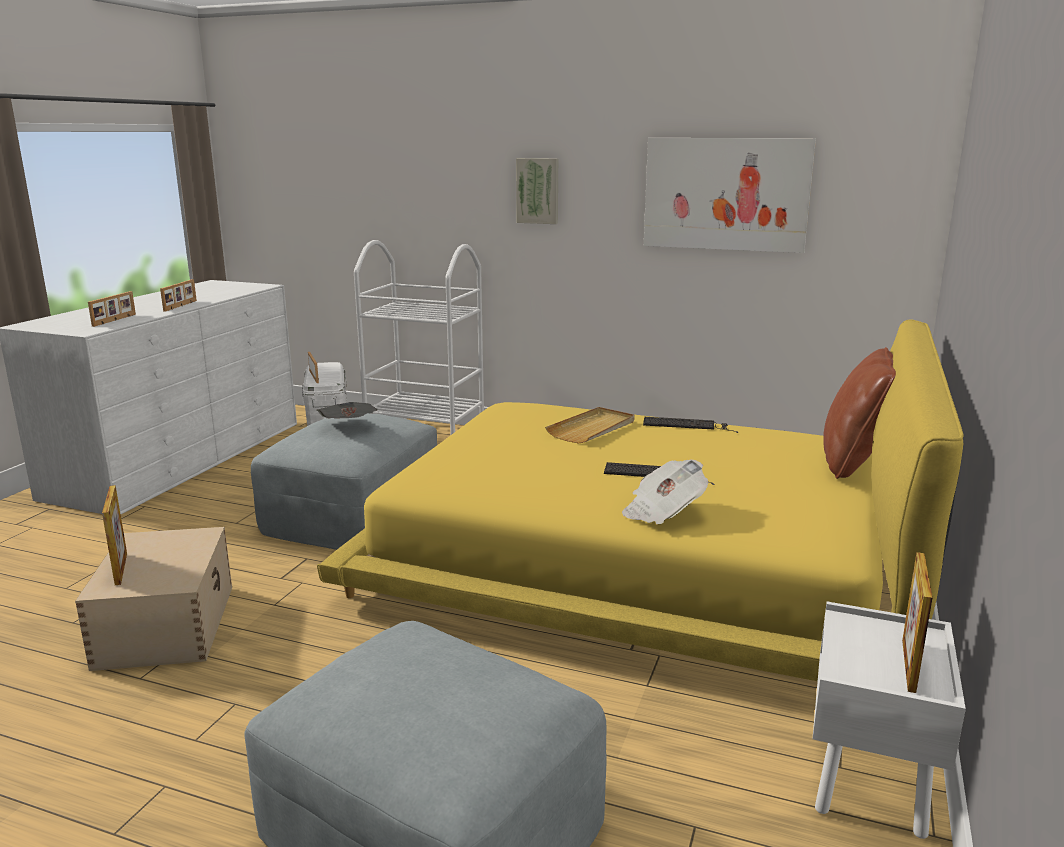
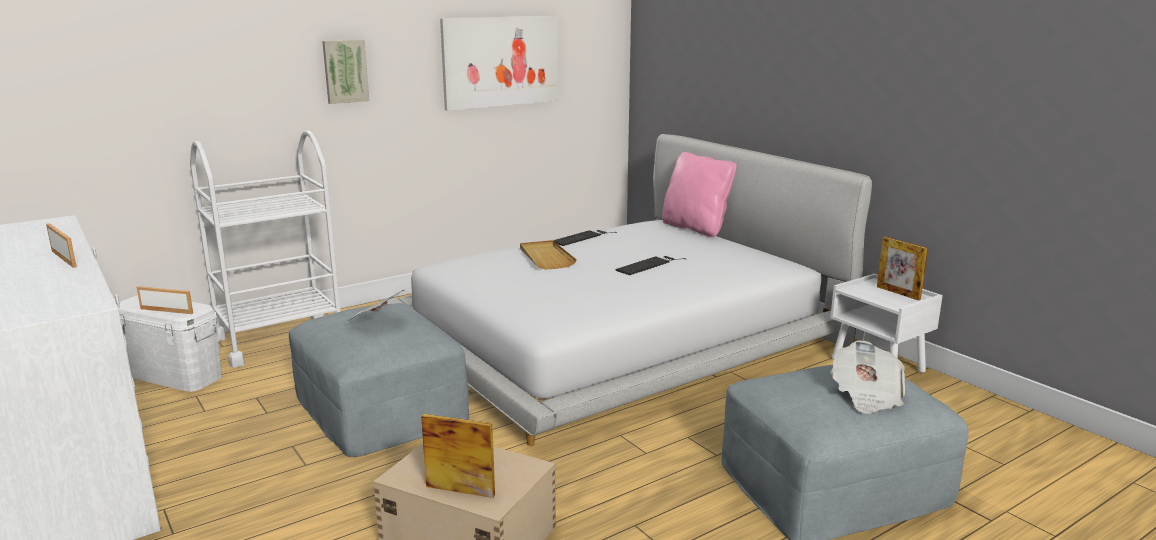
camera: 55 degrees left, 0 degrees up
picture frame [88,291,136,327] -> none
yellow bed [317,319,964,681] -> white bed [387,134,872,446]
newspaper [622,460,708,524] -> newspaper moved to [831,340,905,413]
brown pillow [823,347,896,479] -> pink pillow [662,152,736,237]

